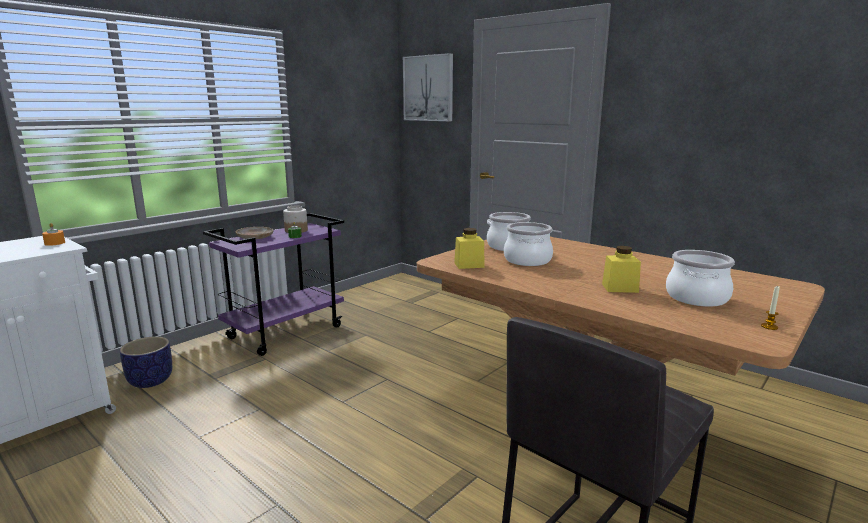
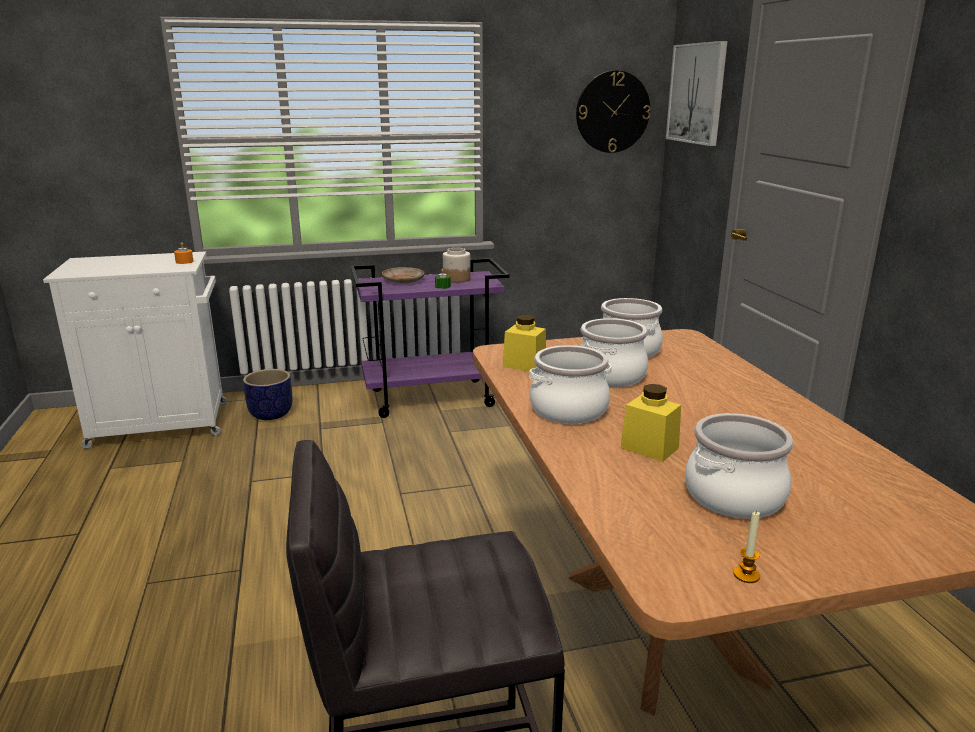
camera: 35 degrees right, 5 degrees up
none -> cooking pot [529,345,612,424]
none -> wall clock [576,70,651,153]

